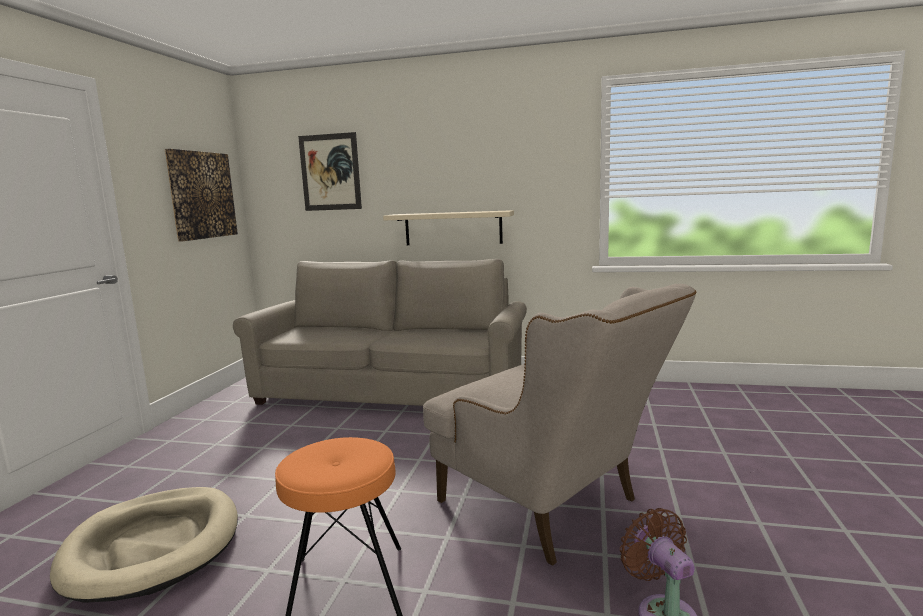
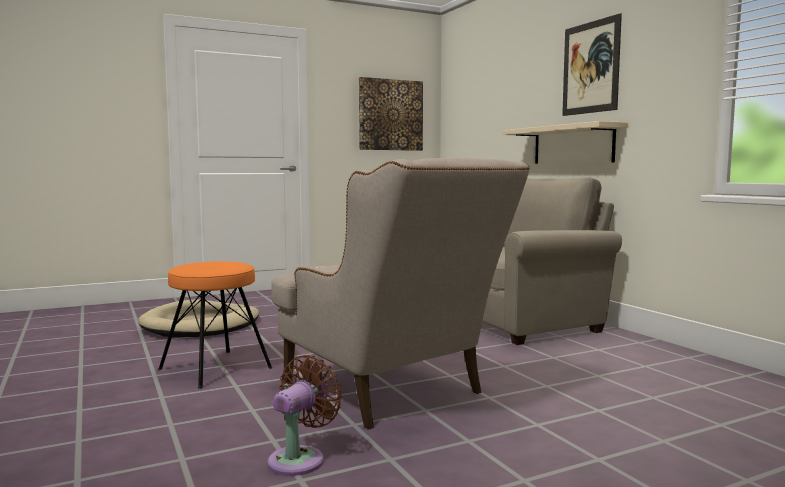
camera: 50 degrees right, 5 degrees down
picture [298,132,362,211] -> picture moved to [562,13,622,116]
beige armchair [423,284,697,566] -> beige armchair turned 45 degrees counterclockwise [271,158,530,430]

